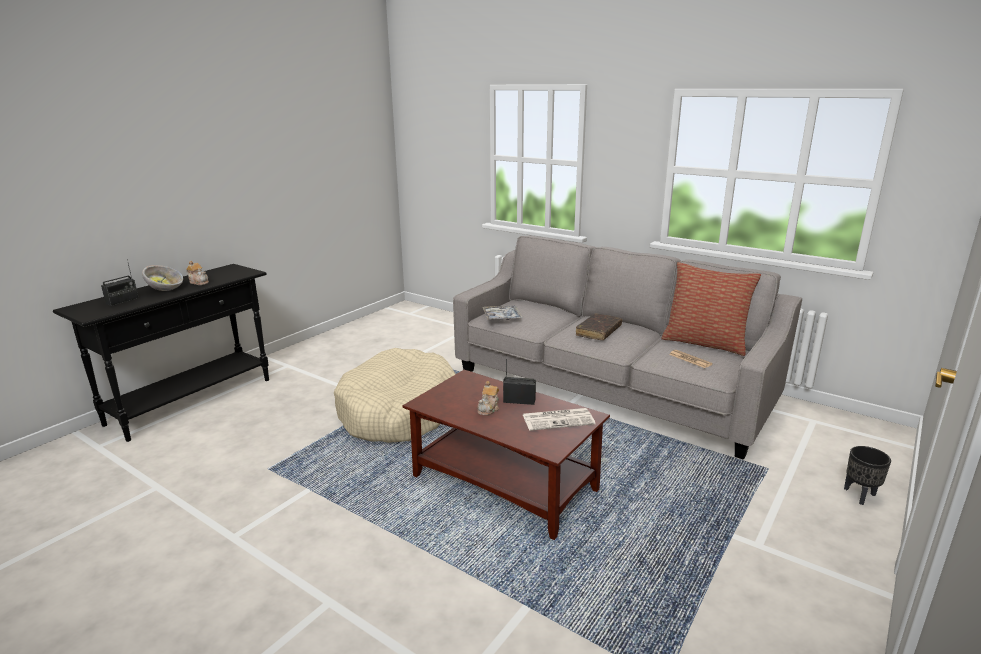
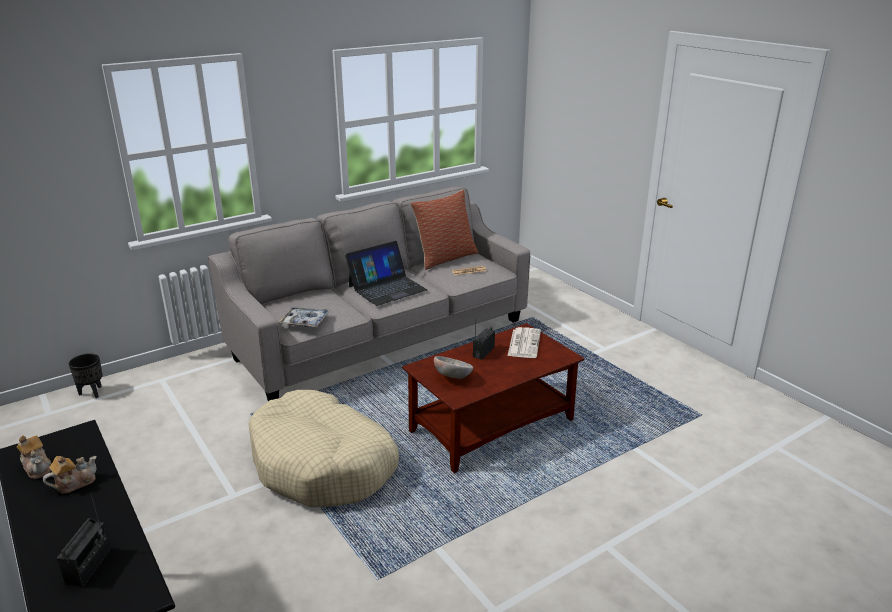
camera: 70 degrees left, 5 degrees up
radio [101,259,139,306] -> radio turned 45 degrees clockwise [57,493,111,587]
bowl [142,265,183,291] -> bowl moved to [434,356,473,379]
teapot [477,381,499,416] -> teapot moved to [17,435,51,479]
brown book [576,313,622,340] -> laptop [345,241,427,306]
black planter [844,446,891,505] -> black planter moved to [69,353,103,398]

